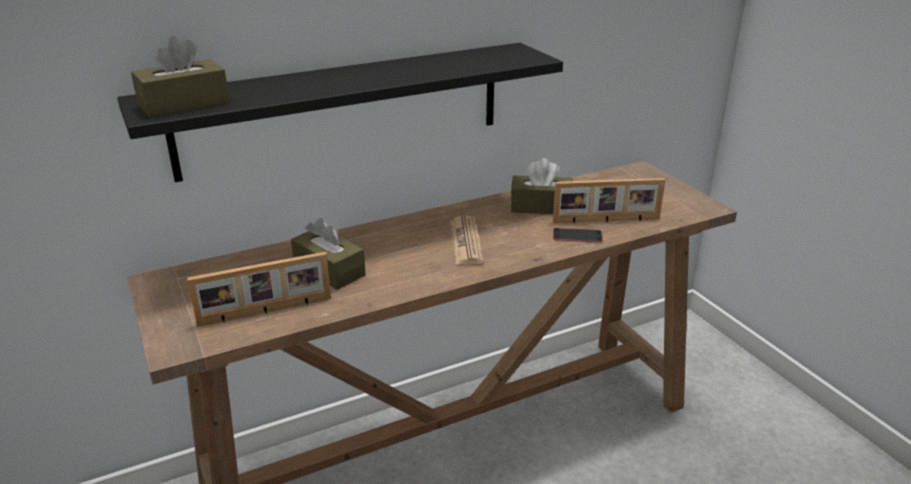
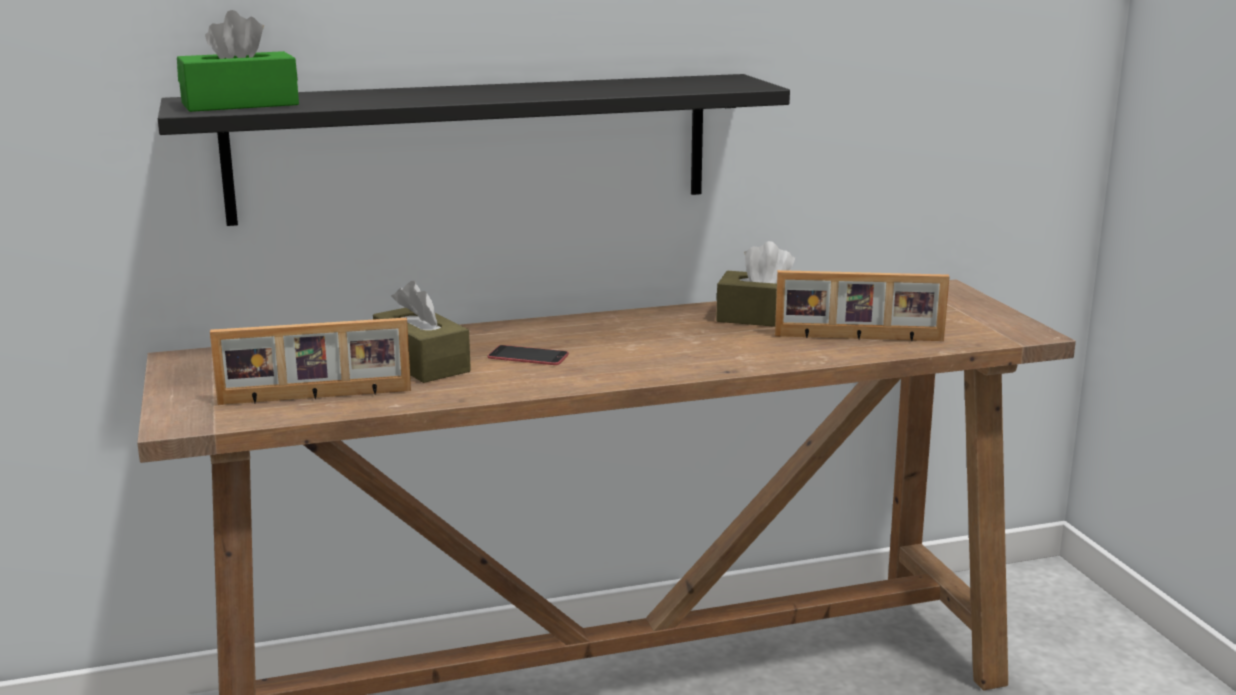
camera: 10 degrees right, 10 degrees down
brown tissue box [131,36,230,118] -> green tissue box [177,10,299,112]
newspaper [450,216,484,265] -> none
phone [553,228,603,243] -> phone moved to [488,345,569,365]

